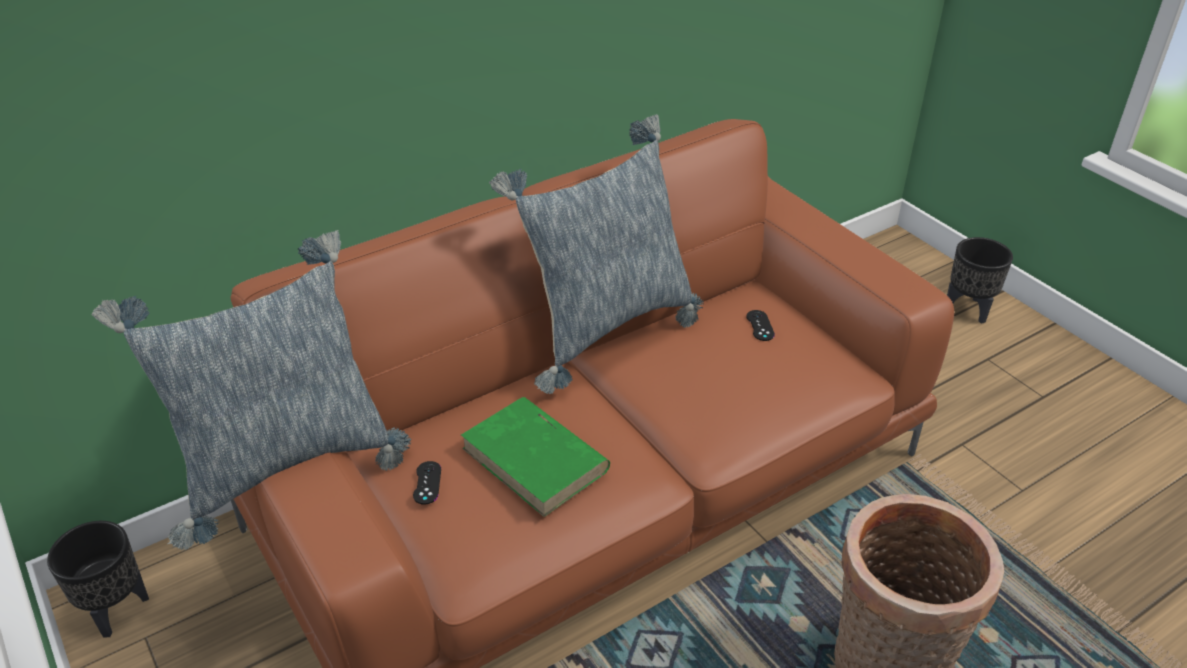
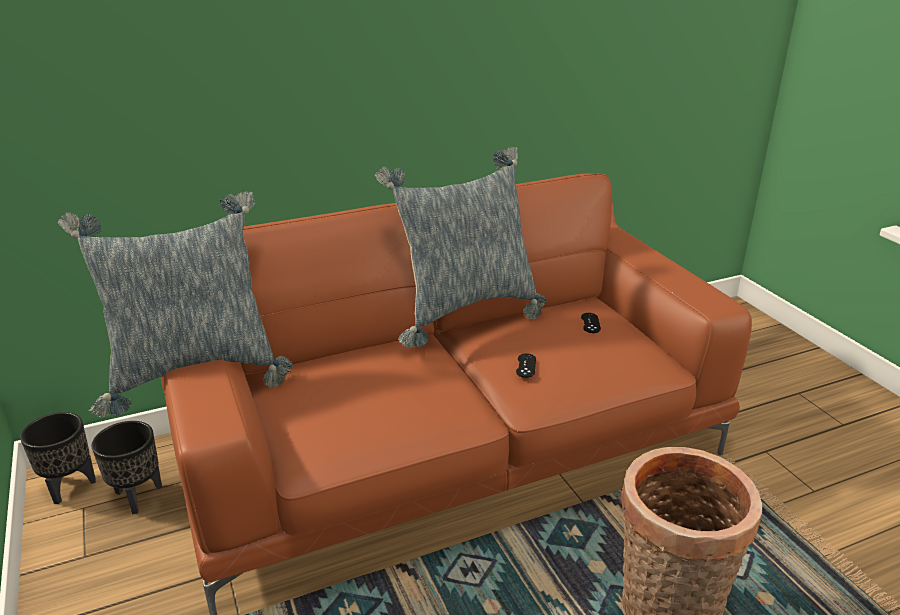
camera: 10 degrees right, 10 degrees down
black game controller [413,461,441,505] -> black game controller moved to [516,353,536,378]
green book [461,397,610,517] -> none
black planter [947,237,1013,324] -> black planter moved to [92,421,162,514]

